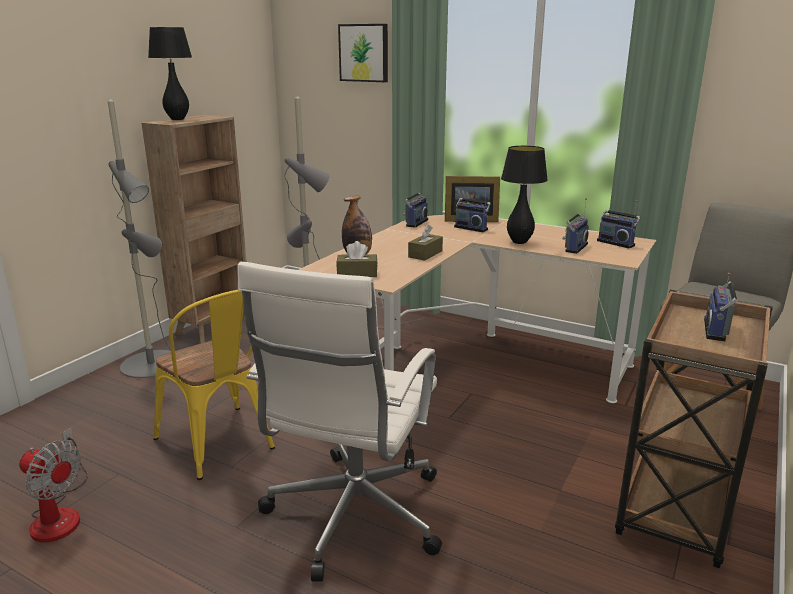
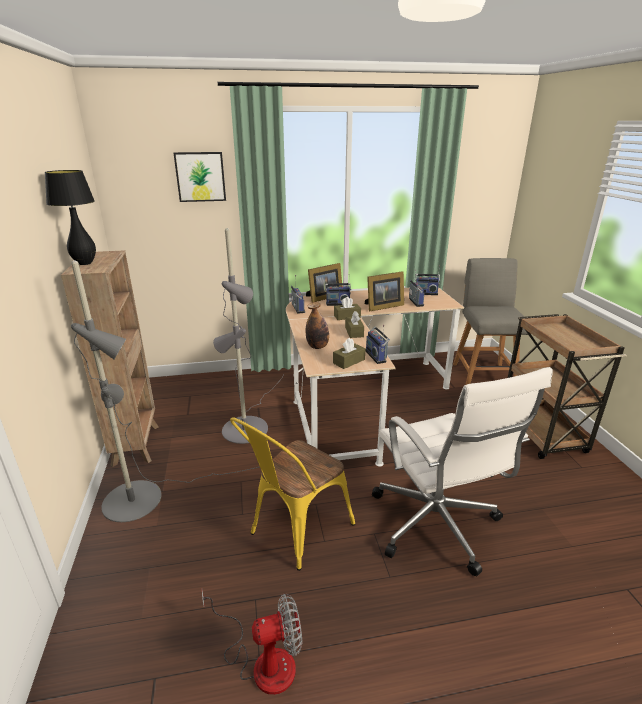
camera: 40 degrees left, 5 degrees up
yellow chair [153,290,275,480] -> yellow chair turned 120 degrees clockwise [230,417,355,571]
black table lamp [501,146,548,244] -> picture frame [365,271,404,312]
radio [704,273,737,341] -> radio moved to [365,325,390,364]
none -> brown tissue box [334,297,361,320]

